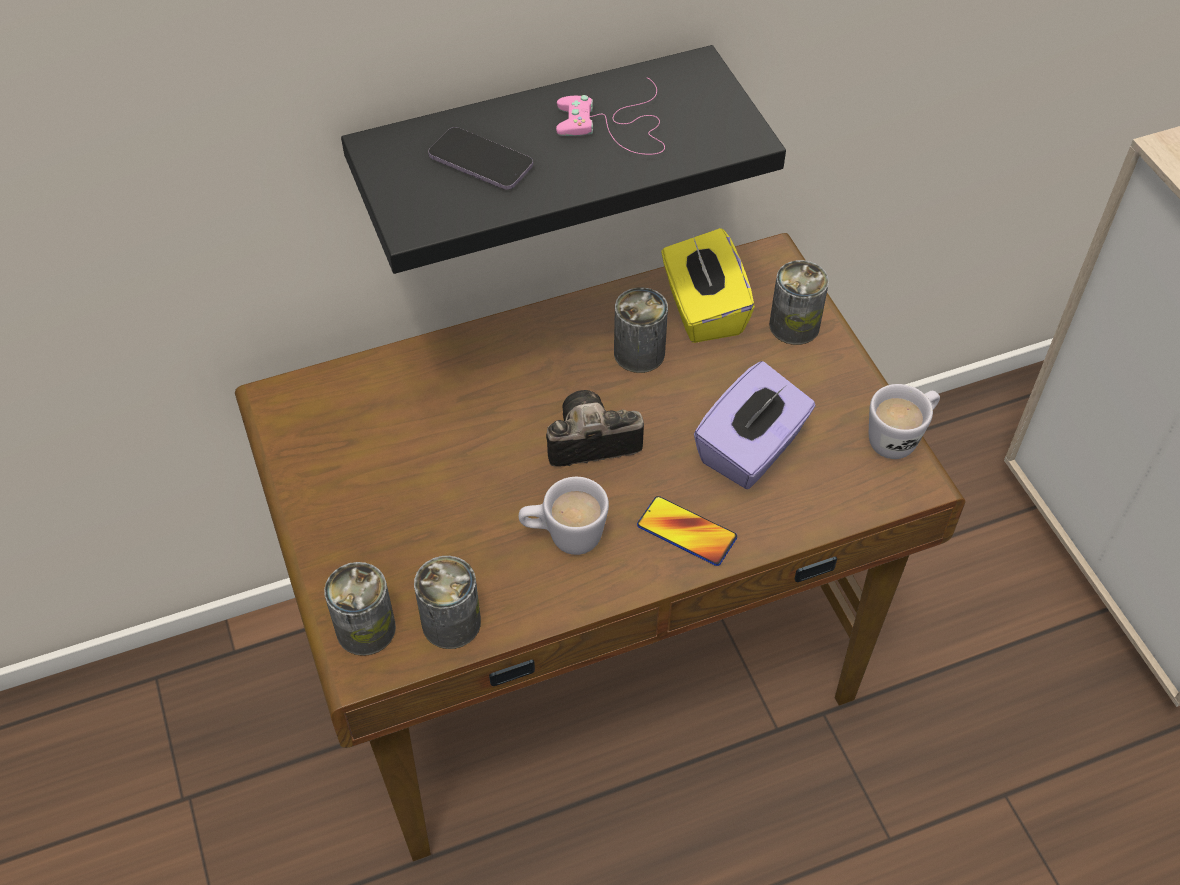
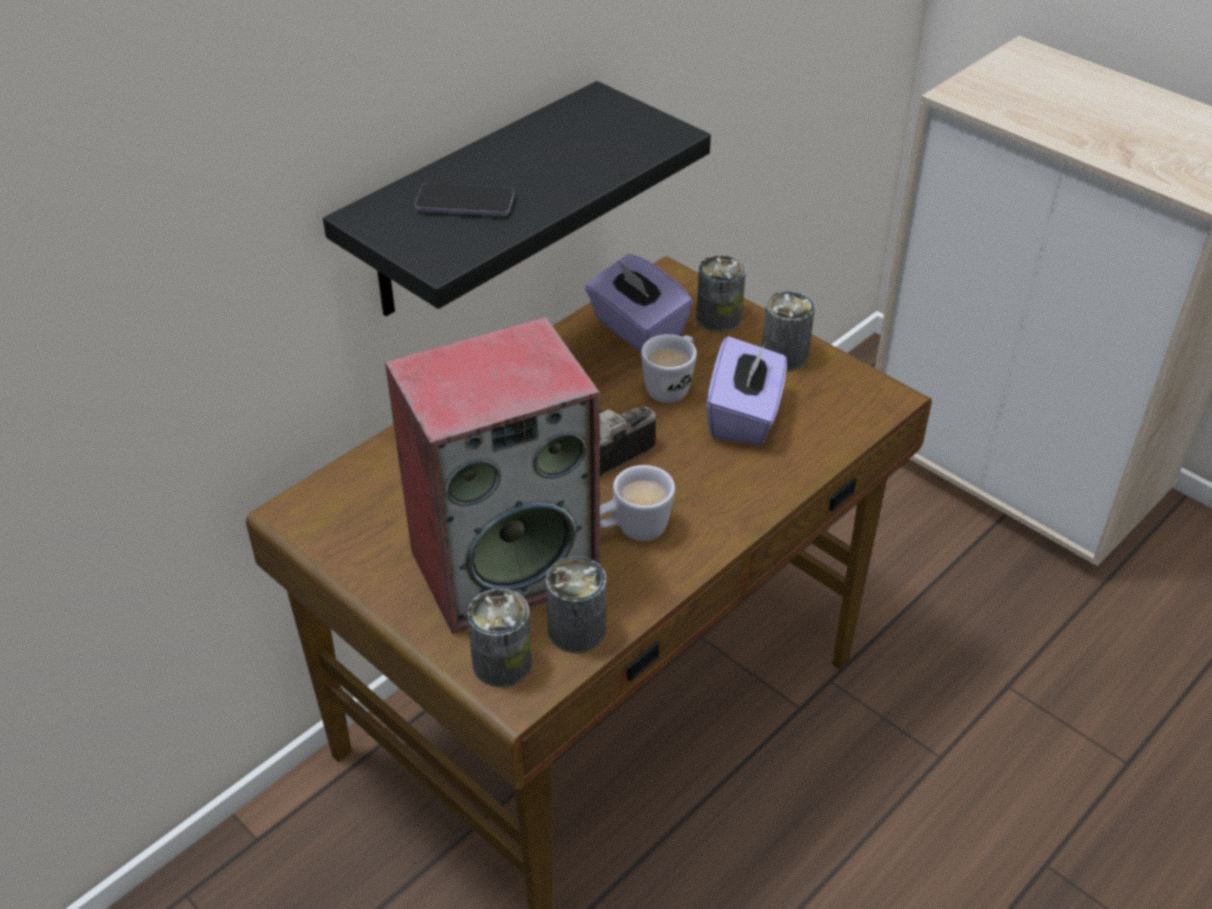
camera: 25 degrees left, 10 degrees down
pink game controller [556,77,665,155] -> none
can [614,287,668,373] -> can moved to [762,291,815,371]
phone [637,496,737,566] -> none
yellow tissue box [661,228,755,343] -> purple tissue box [585,254,693,352]
white mug [869,384,940,459] -> white mug moved to [641,334,697,403]
none -> speaker [385,317,600,634]

